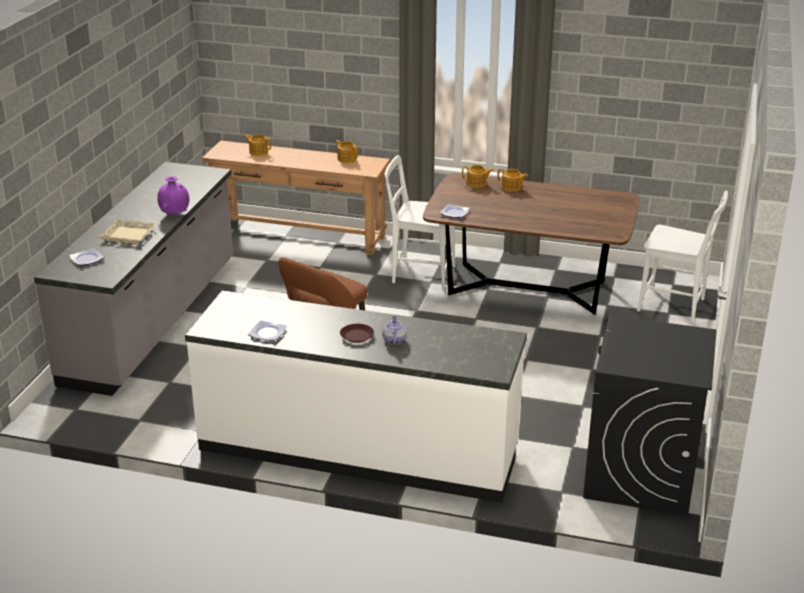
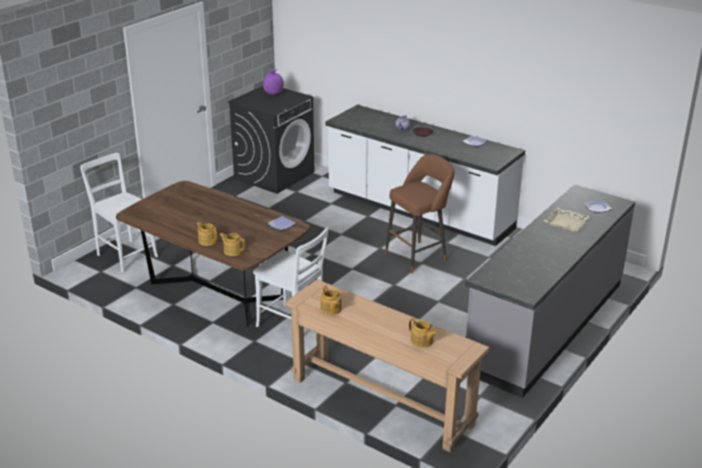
camera: 160 degrees left, 0 degrees up
purple vase [157,176,189,215] -> purple vase moved to [263,69,284,95]

